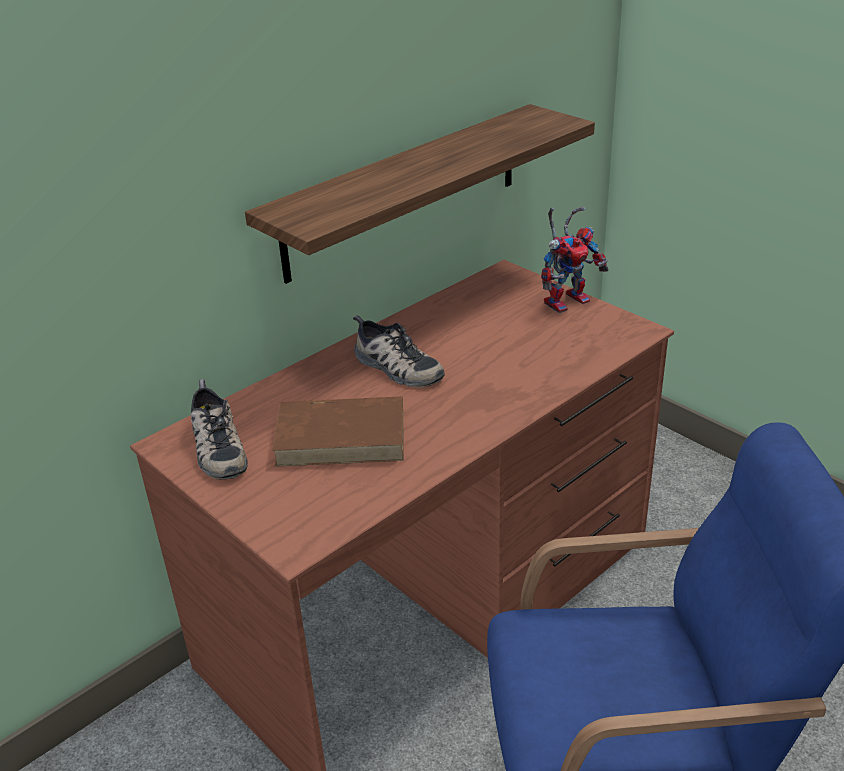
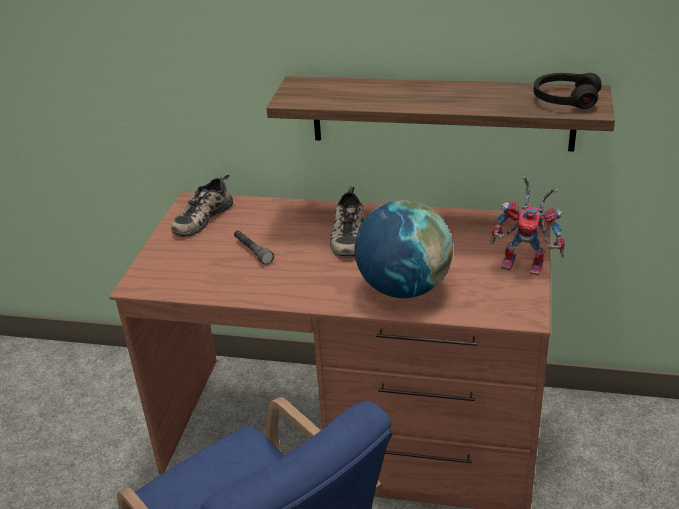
camera: 55 degrees right, 0 degrees up
brown book [272,396,404,467] -> grey flashlight [234,230,274,265]
none -> globe [355,200,453,298]
none -> black headphones [533,73,601,109]

